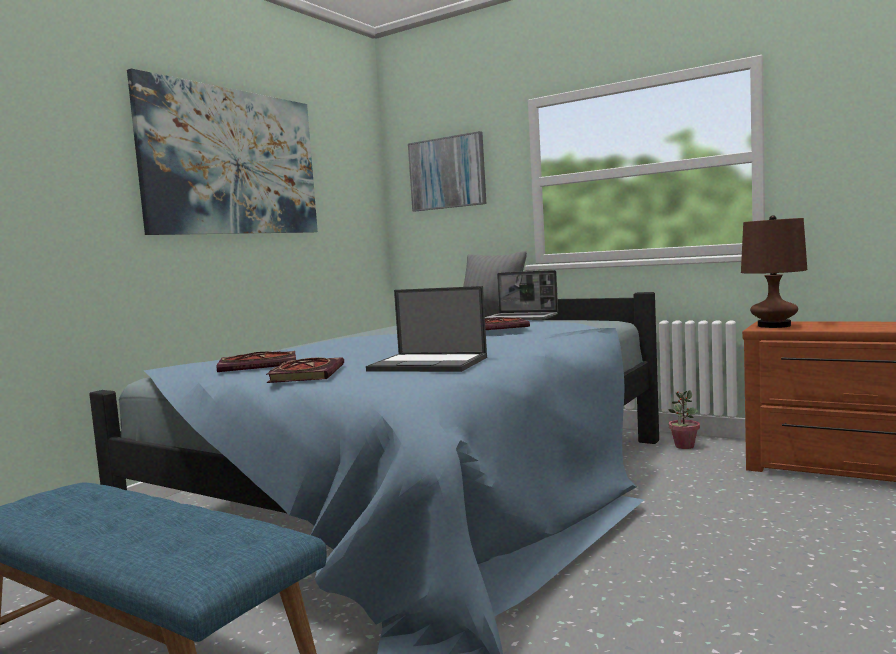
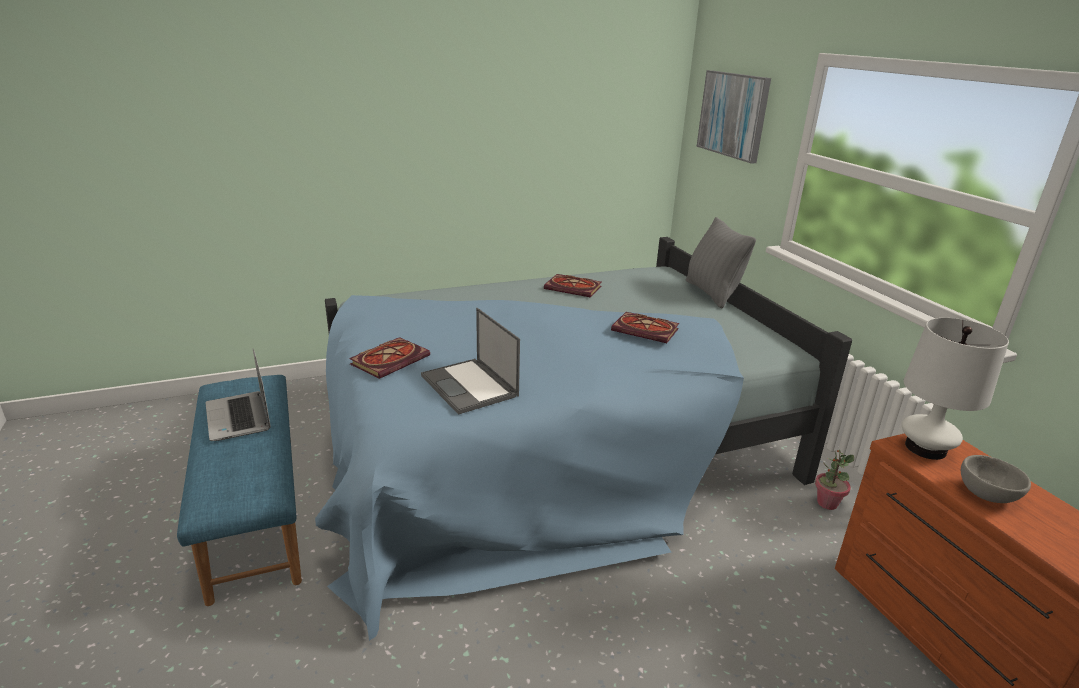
camera: 35 degrees right, 20 degrees up
picture [127,68,318,235] -> none
book [216,351,296,372] -> book moved to [544,274,601,298]
laptop [485,270,558,320] -> laptop moved to [205,349,270,441]
brown table lamp [741,215,807,328] -> white table lamp [902,318,1009,460]
none -> grey bowl [961,455,1031,503]

